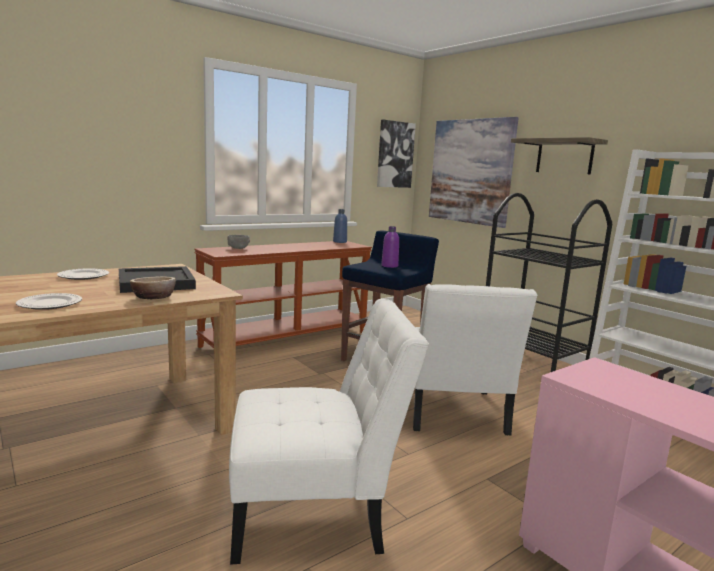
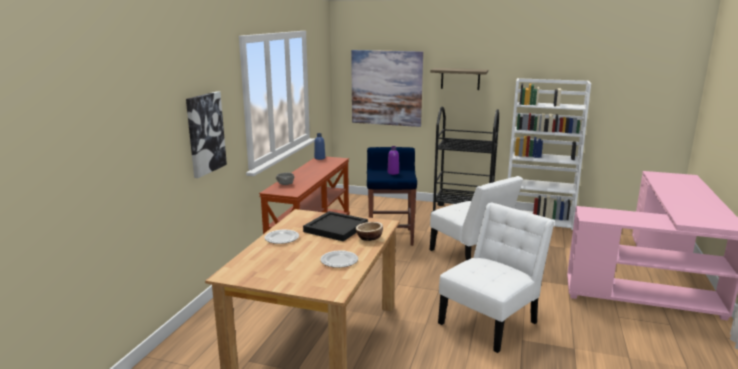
camera: 35 degrees left, 5 degrees up
picture [377,120,416,188] -> picture moved to [186,91,227,178]

